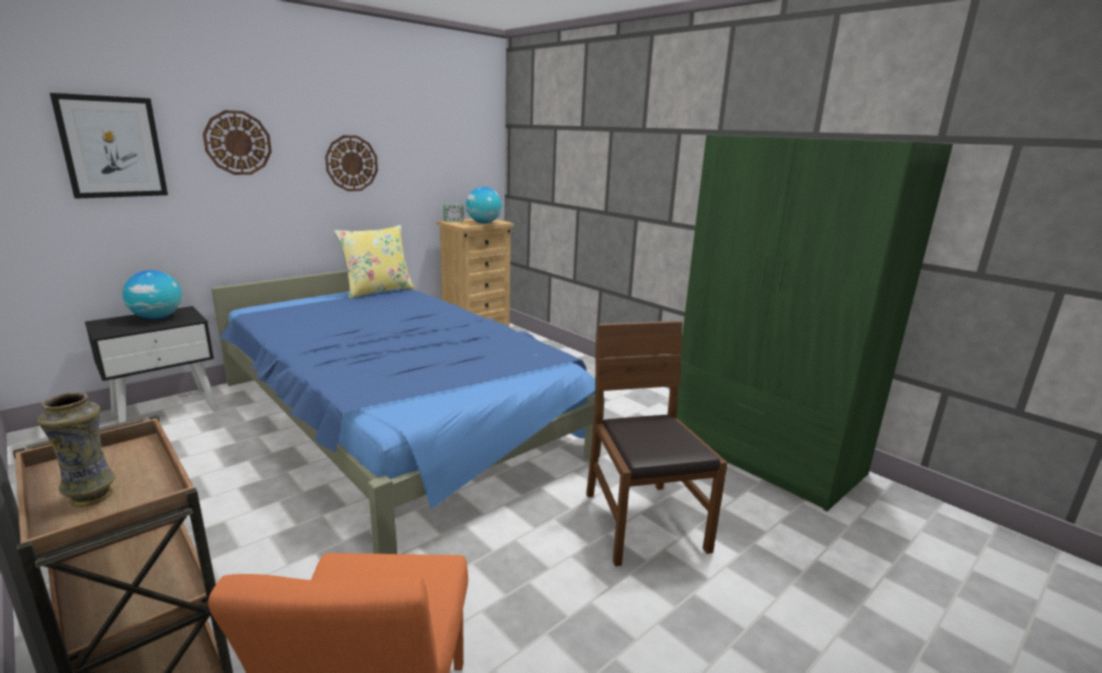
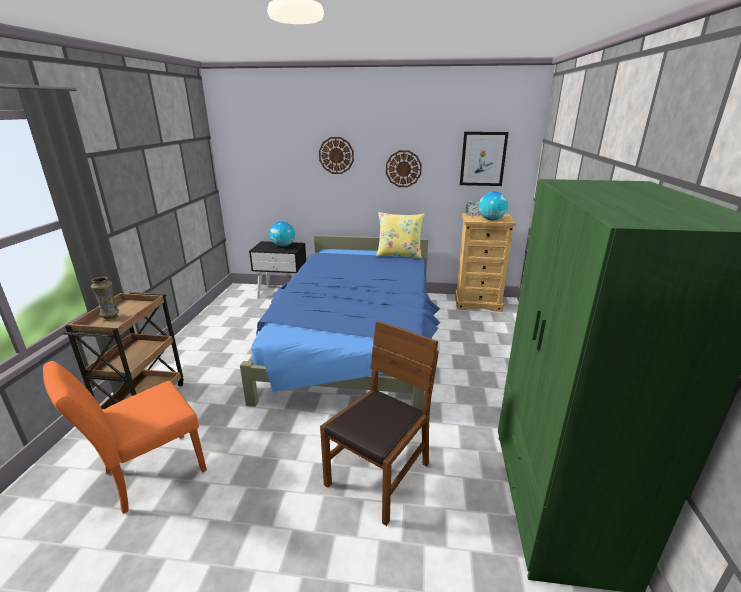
camera: 50 degrees right, 5 degrees up
picture [50,93,168,199] -> picture moved to [460,132,509,186]

